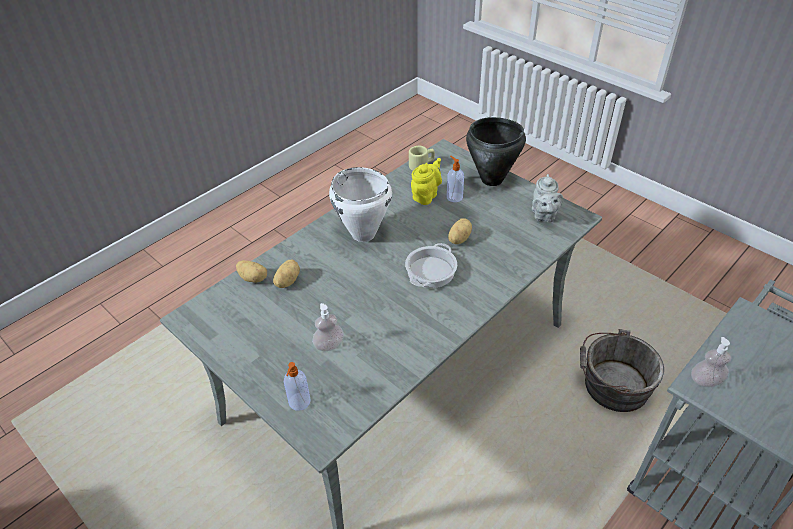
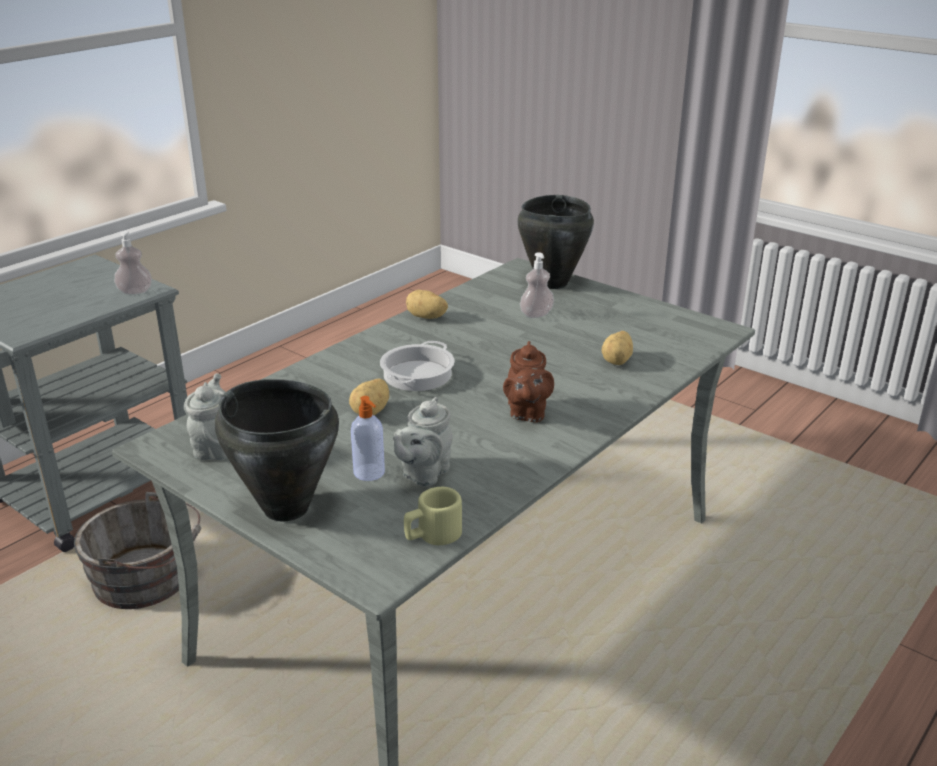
camera: 175 degrees right, 15 degrees down
potato [236,260,267,283] -> potato moved to [406,290,448,319]
soap dispenser [284,362,311,411] -> black cooking pot [517,195,594,289]
white cooking pot [329,167,392,242] -> brown teapot [503,341,554,422]
yellow teapot [411,158,442,205] -> grey teapot [393,397,453,486]

